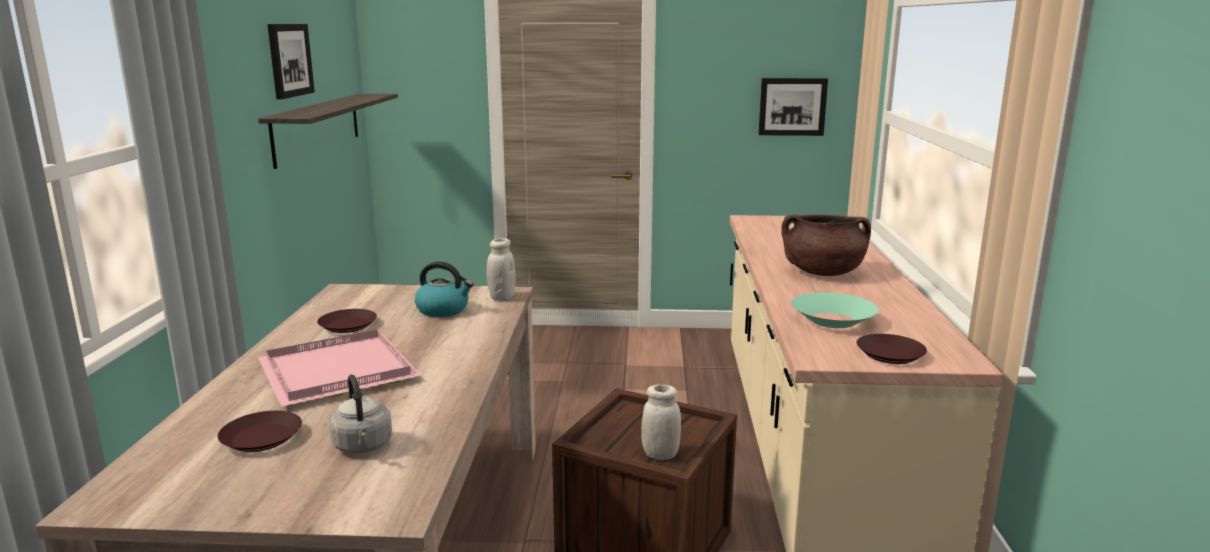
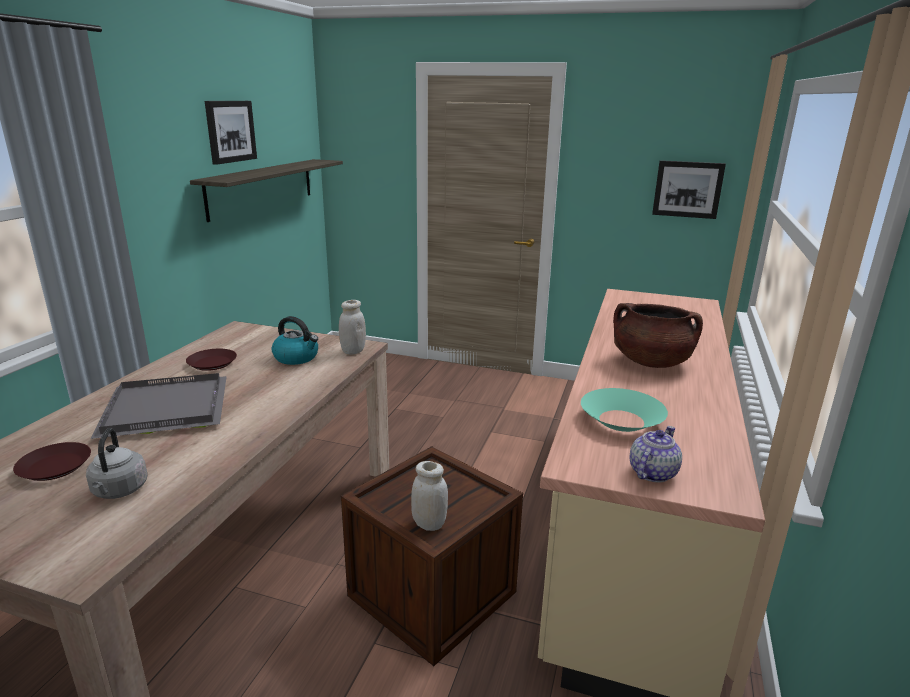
camera: 15 degrees right, 5 degrees up
pink tray [258,330,421,406] -> grey tray [90,373,227,439]
brown plate [857,334,927,364] -> teapot [630,426,682,482]

